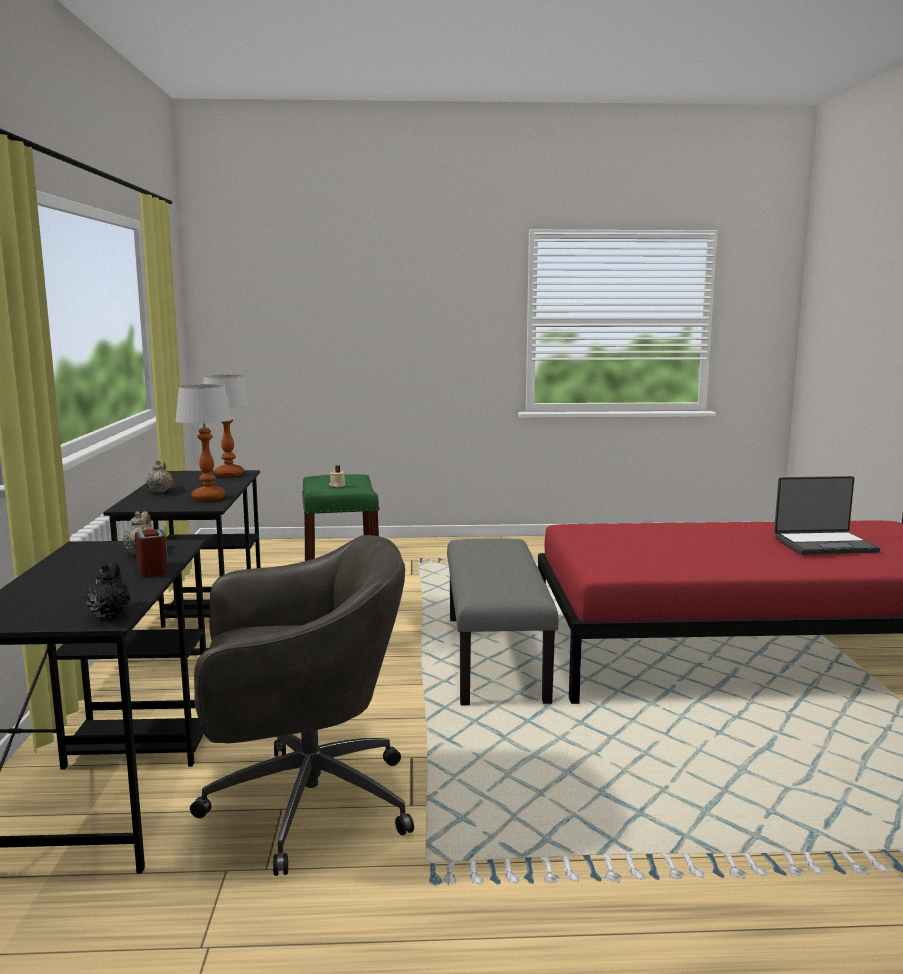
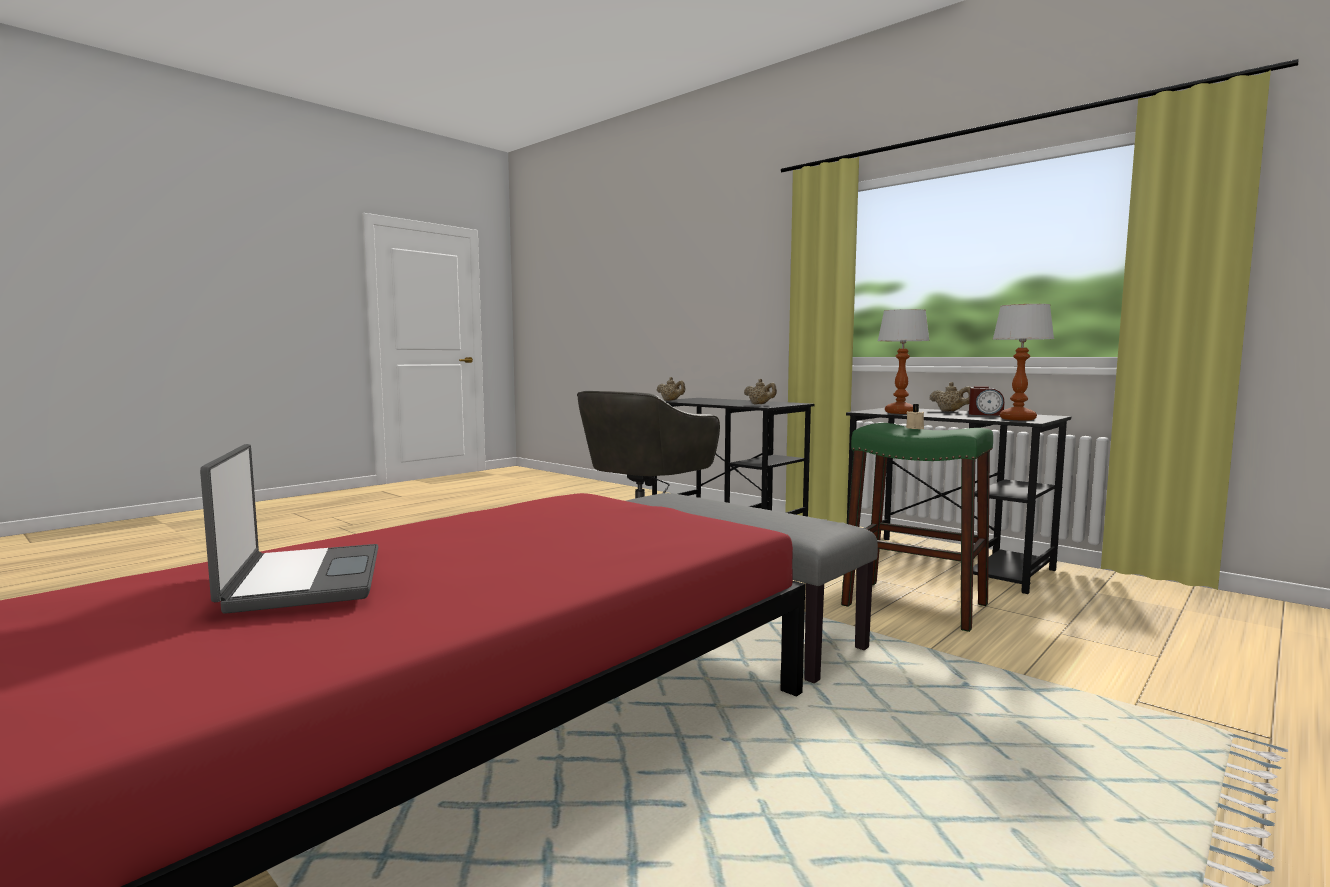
camera: 135 degrees right, 5 degrees down
black teapot [86,561,131,618] -> beige teapot [657,377,686,401]
alarm clock [135,529,168,577] -> alarm clock moved to [969,386,1004,416]
laptop [774,476,880,554] -> laptop turned 120 degrees clockwise [200,444,378,614]

